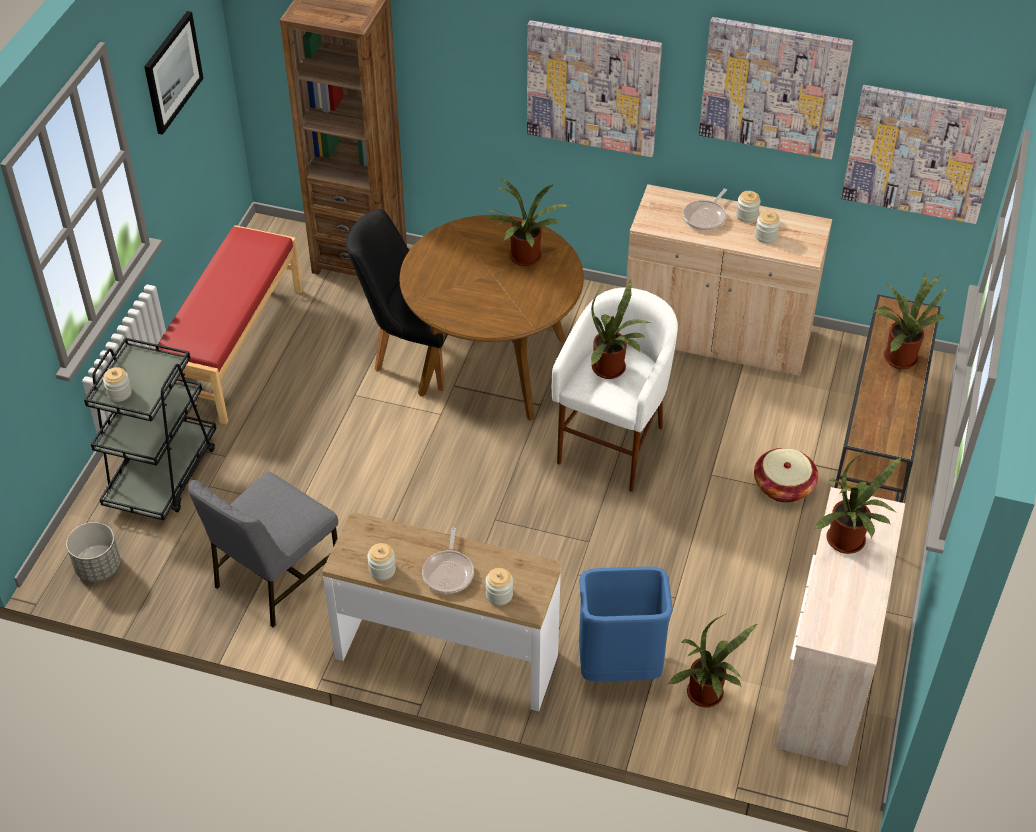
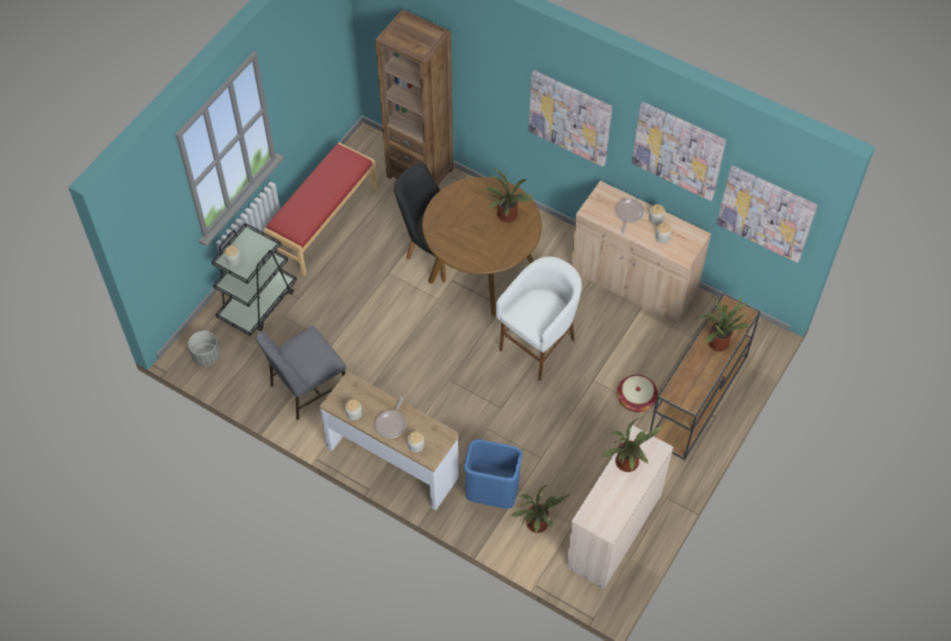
camera: 15 degrees right, 10 degrees up
picture [144,11,204,135] -> none
potted plant [591,280,650,379] -> none
frying pan [683,188,727,231] -> frying pan turned 150 degrees clockwise [616,199,644,233]

